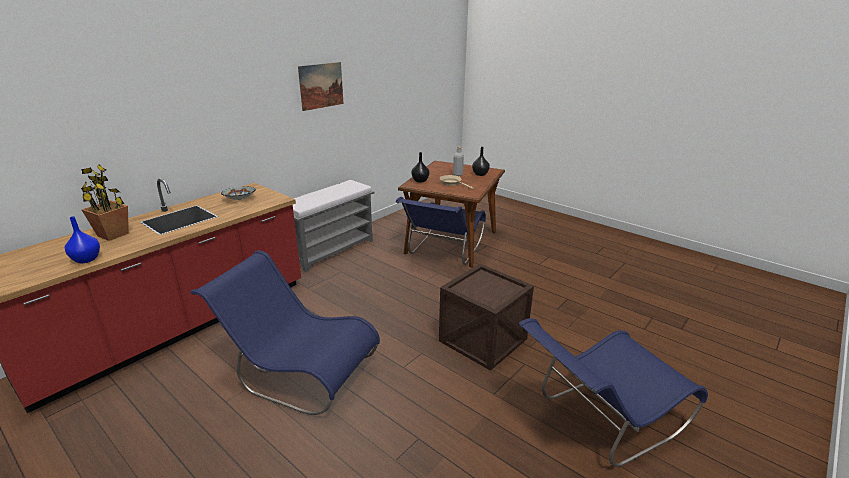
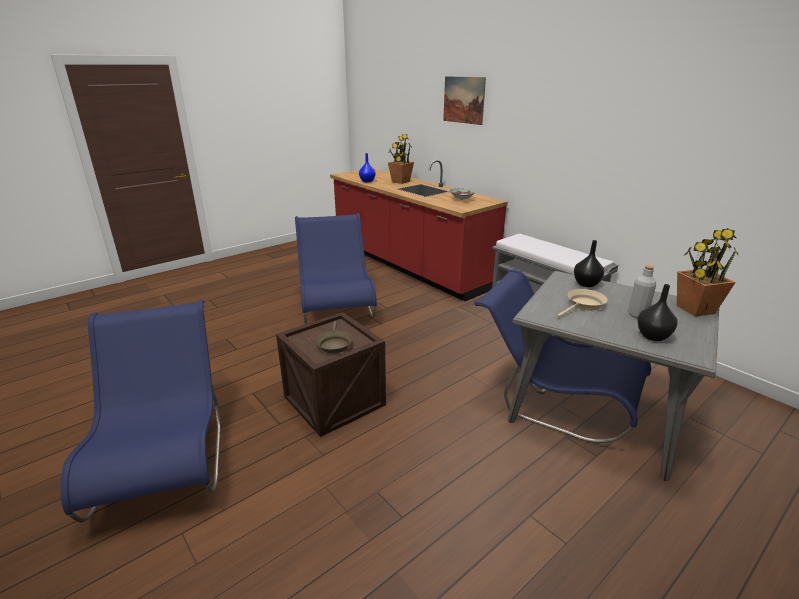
camera: 100 degrees right, 0 degrees up
blue chair [191,250,380,415] -> blue chair turned 45 degrees counterclockwise [295,213,377,324]
picture [298,62,344,111] -> picture moved to [443,76,486,125]
brown dining table [398,161,505,268] -> grey dining table [508,271,719,481]
none -> brown frying pan [316,321,352,354]
none -> potted plant [677,228,739,317]

